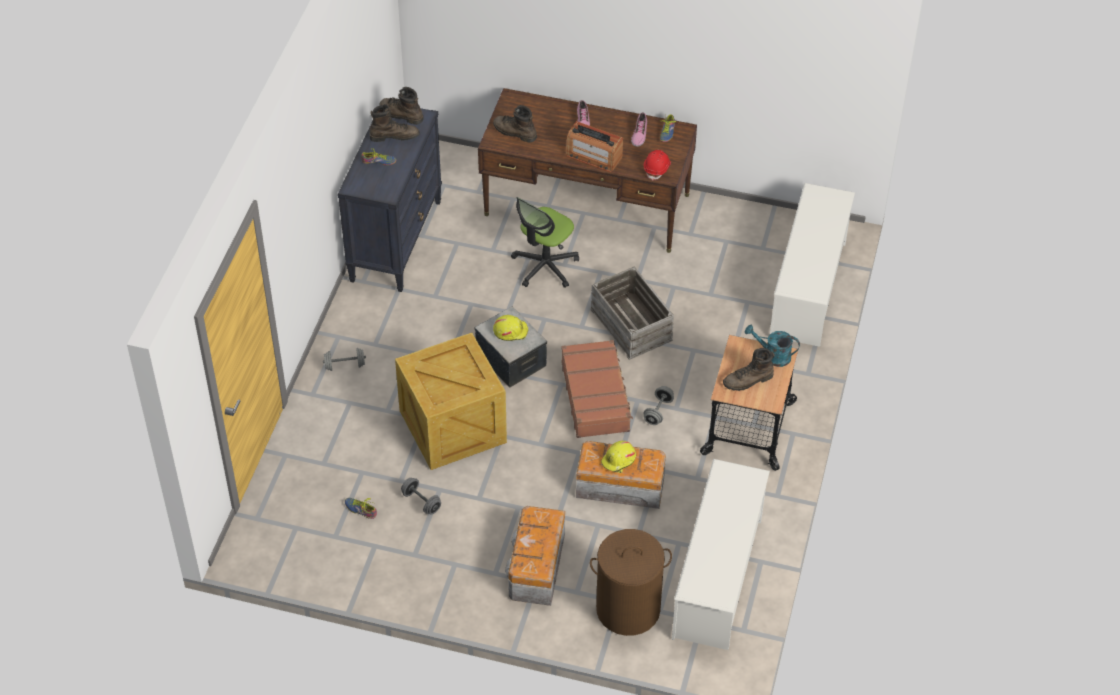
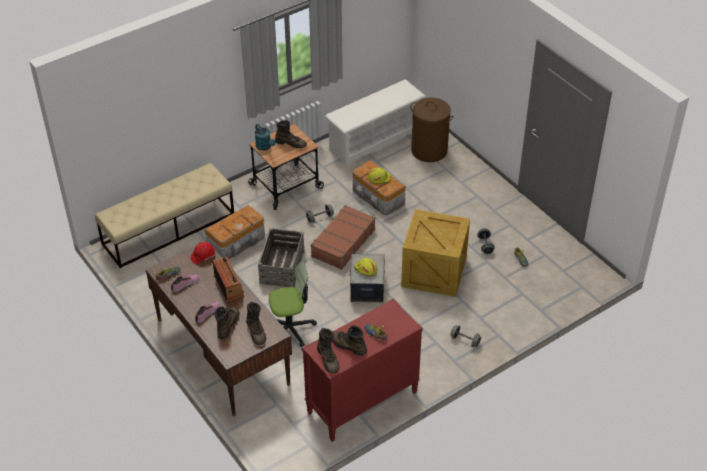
camera: 140 degrees left, 5 degrees down
black dresser [338,108,442,292] -> red dresser [302,298,423,442]
storage box [505,506,565,606] -> storage box moved to [205,205,265,259]
white shoe rack [770,183,855,347] -> beige bench [95,163,234,268]
none -> brown boot [214,306,240,339]

